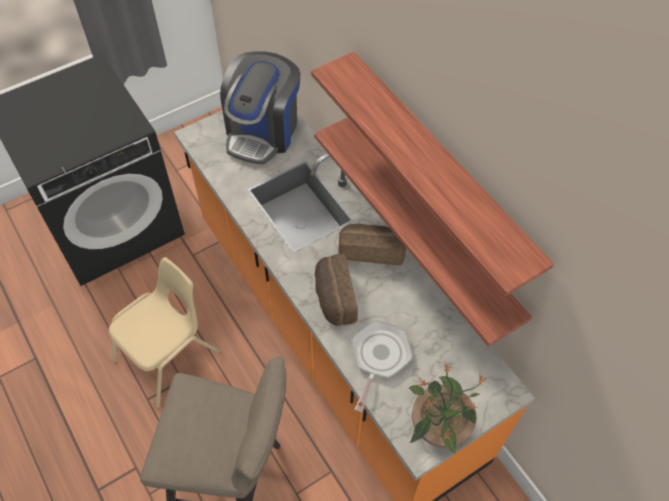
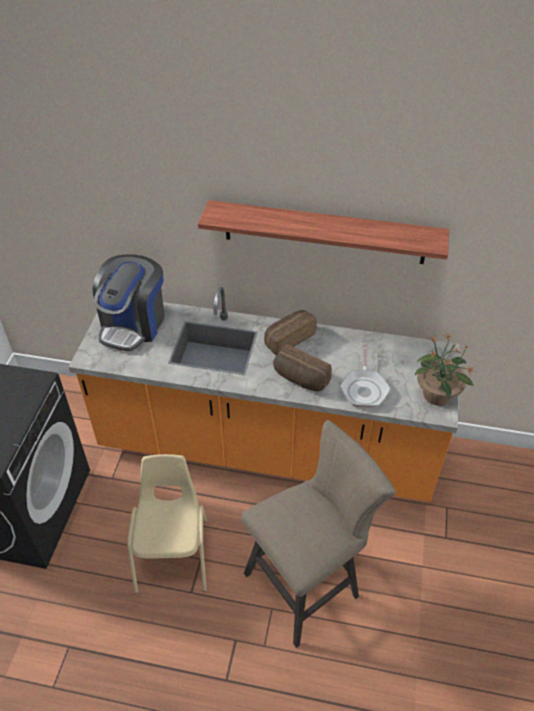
camera: 45 degrees left, 10 degrees down
coffee machine [220,51,301,164] -> coffee machine turned 45 degrees clockwise [93,255,165,351]
shelf [314,117,532,347] -> none
frying pan [351,320,412,412] -> frying pan turned 150 degrees counterclockwise [340,343,391,408]

